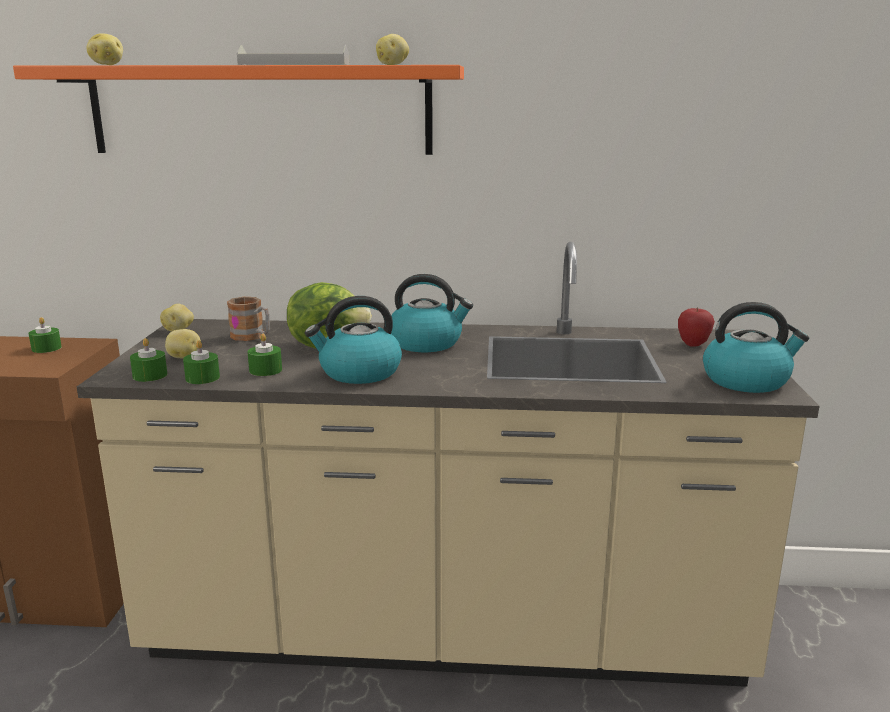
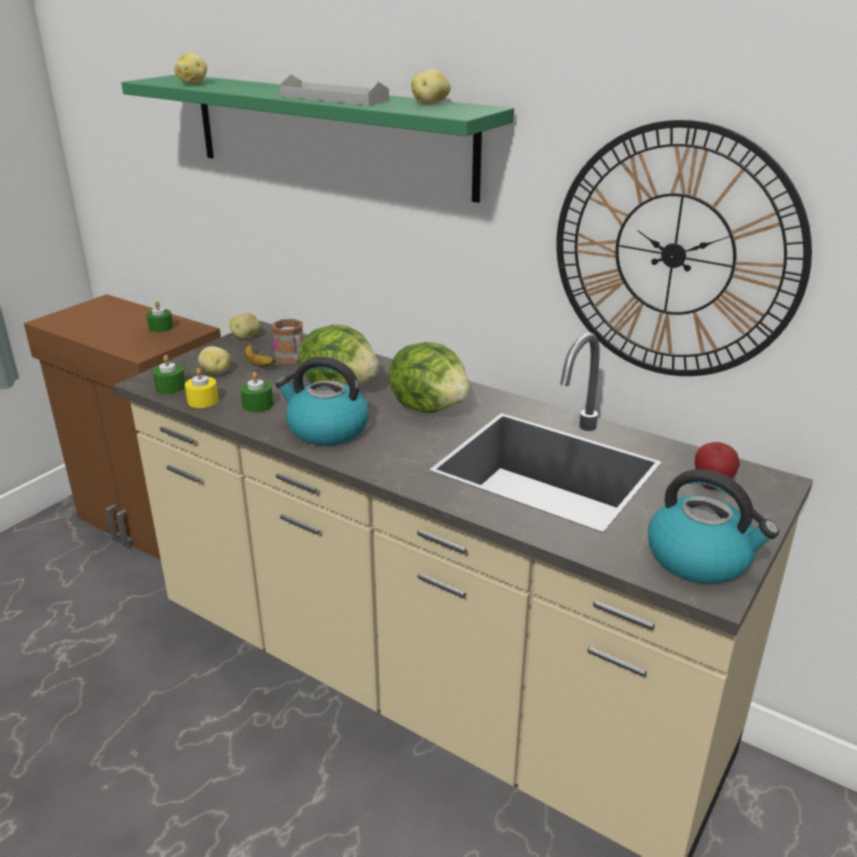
camera: 30 degrees right, 10 degrees up
orange shelf [13,65,464,155] -> green shelf [121,75,514,203]
green candle [183,340,220,384] -> yellow candle [185,368,219,408]
kettle [391,274,473,352] -> lettuce [389,342,470,413]
none -> banana [245,337,276,367]
none -> wall clock [556,119,812,376]

